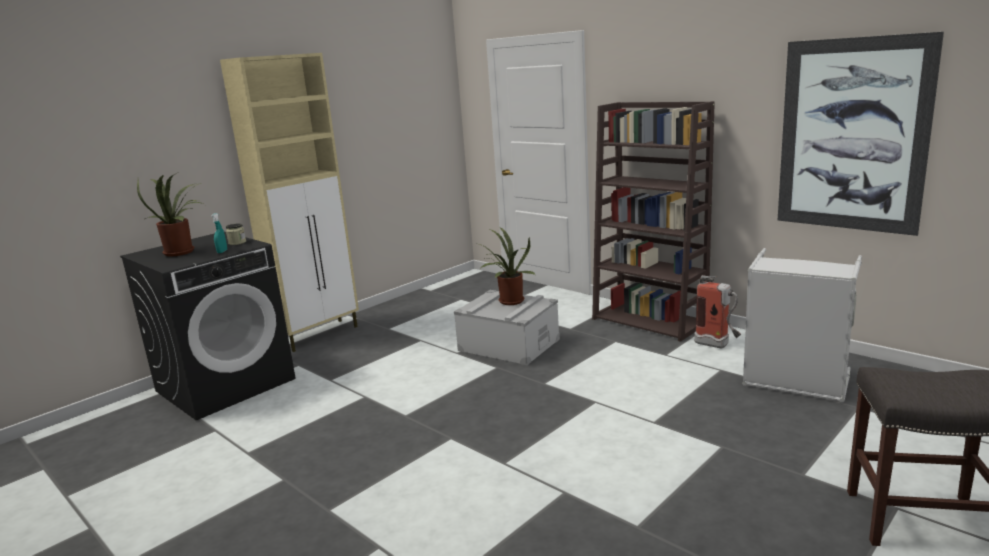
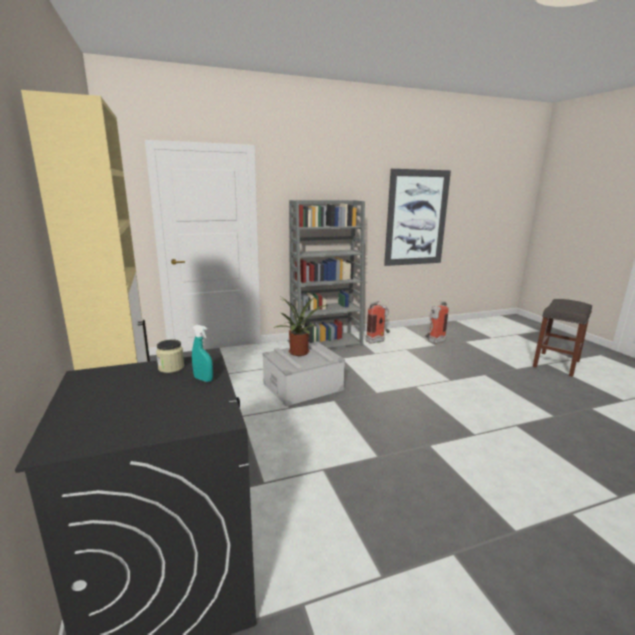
camera: 65 degrees left, 0 degrees up
potted plant [137,173,203,256] -> none
brown bookcase [592,101,715,342] -> grey bookcase [289,200,365,349]
grey laundry basket [742,248,862,403] -> fire extinguisher [425,301,449,344]

